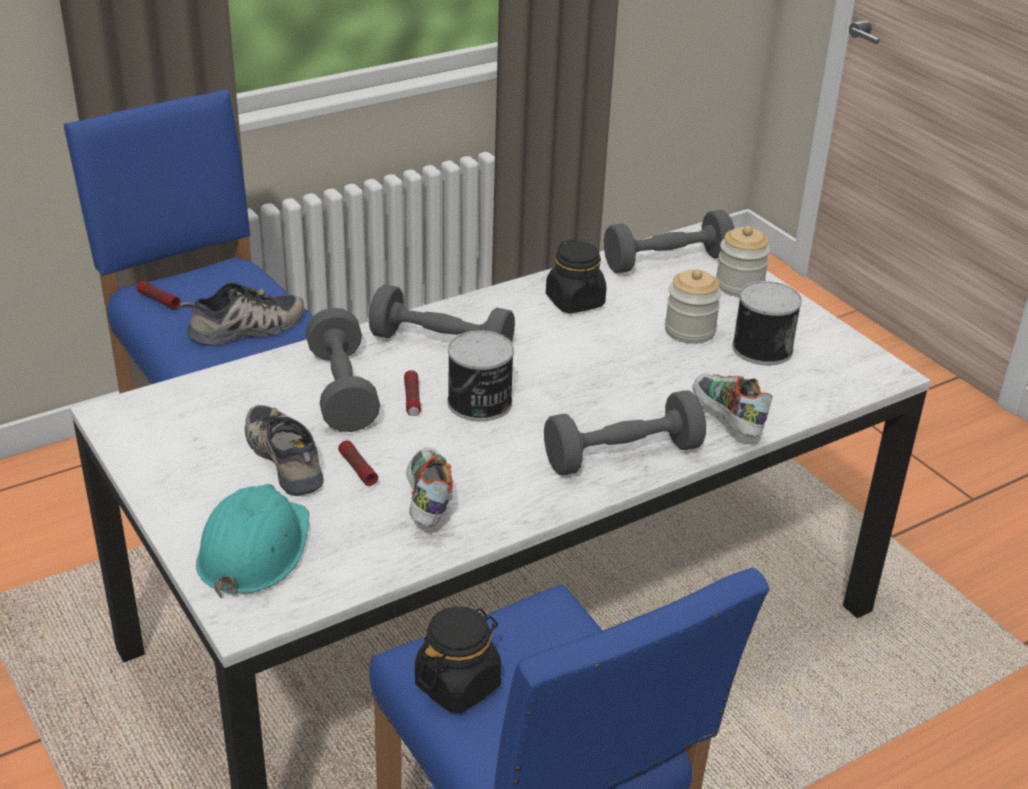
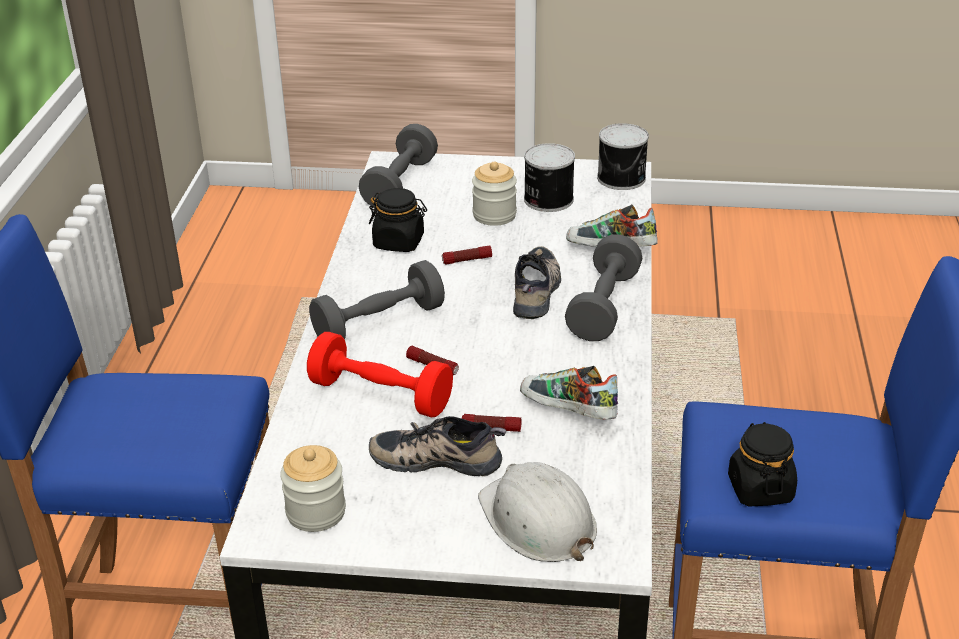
camera: 50 degrees left, 0 degrees up
flashlight [136,281,180,309] -> flashlight moved to [442,245,492,265]
shoe [180,282,304,346] -> shoe moved to [513,246,561,319]
turquoise hard hat [196,484,309,598] -> white hard hat [478,462,597,562]
grey dumbbell [306,308,380,432] -> red dumbbell [307,332,453,417]
can [448,330,514,422] -> can moved to [597,123,649,190]
jar [716,226,771,297] -> jar moved to [280,445,346,532]

